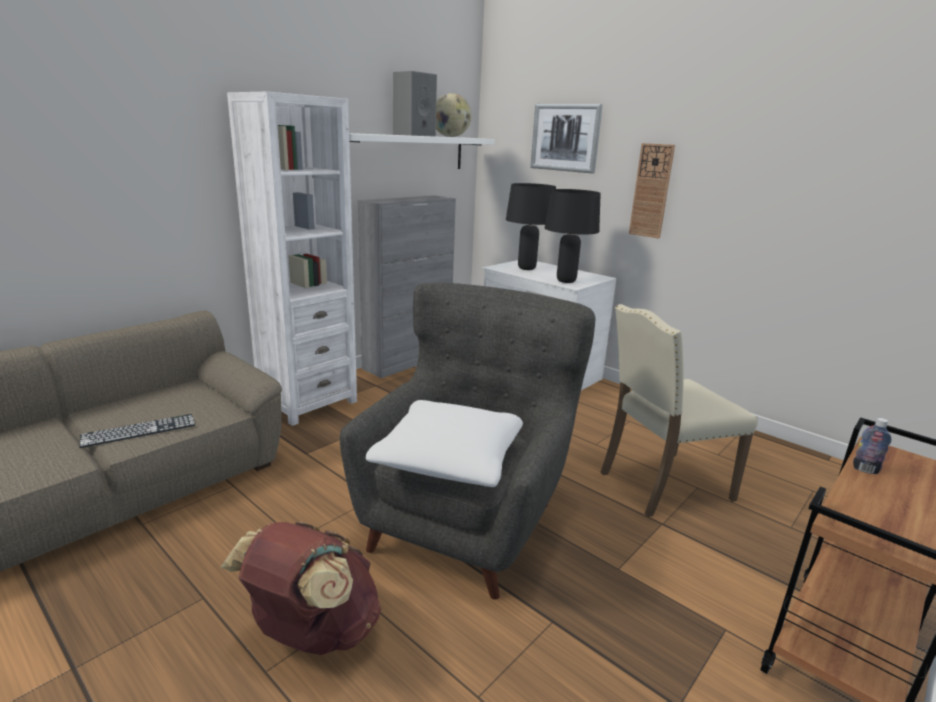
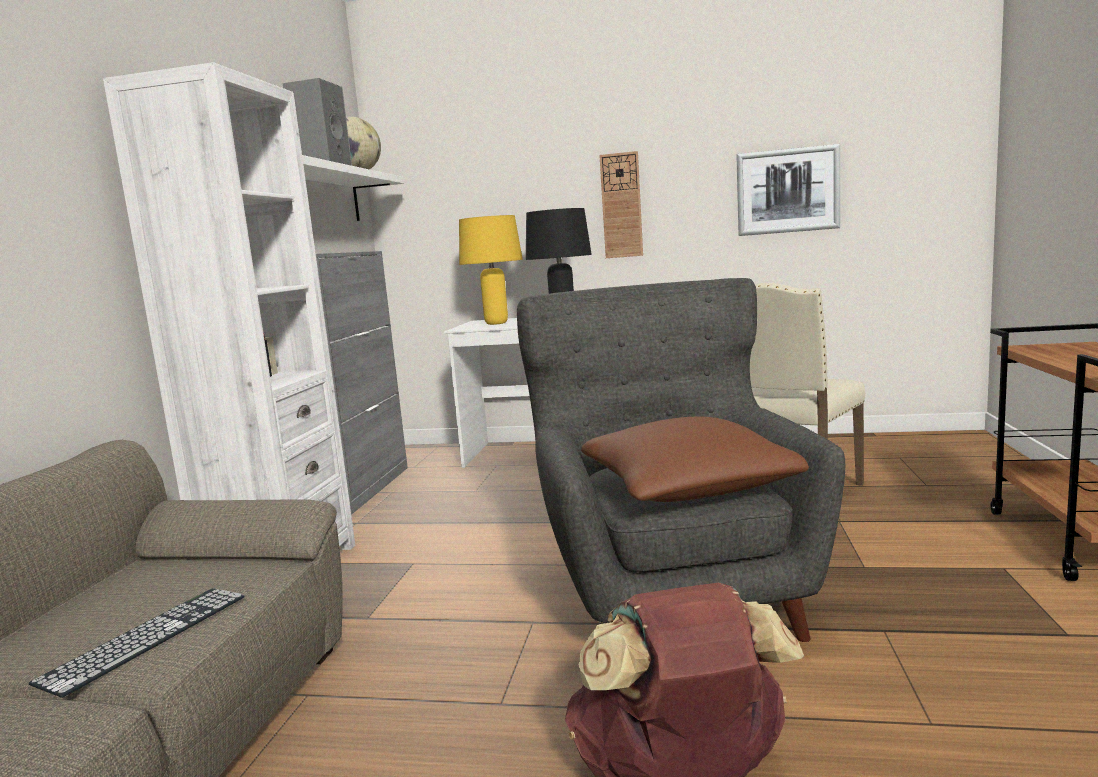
camera: 30 degrees left, 10 degrees down
white pillow [366,400,523,487] -> brown pillow [581,416,809,502]
black table lamp [506,183,556,270] -> yellow table lamp [459,215,523,325]
picture [530,104,603,173] -> picture moved to [736,144,840,236]
bottle [853,418,892,474] -> none

